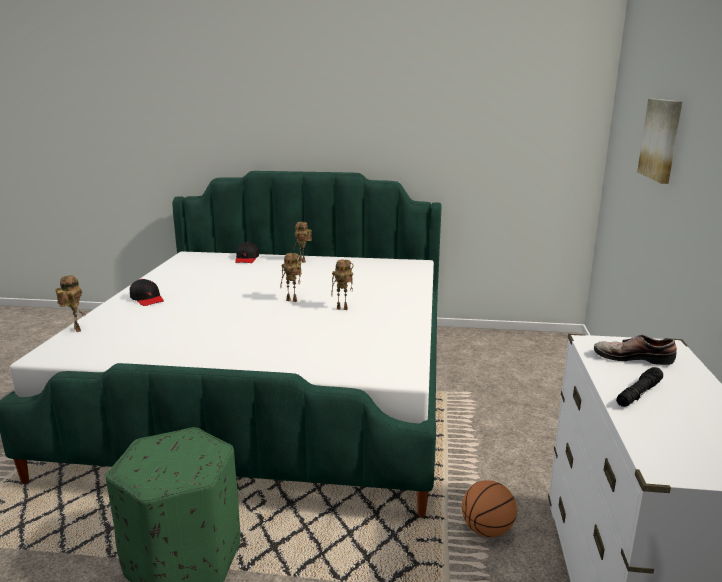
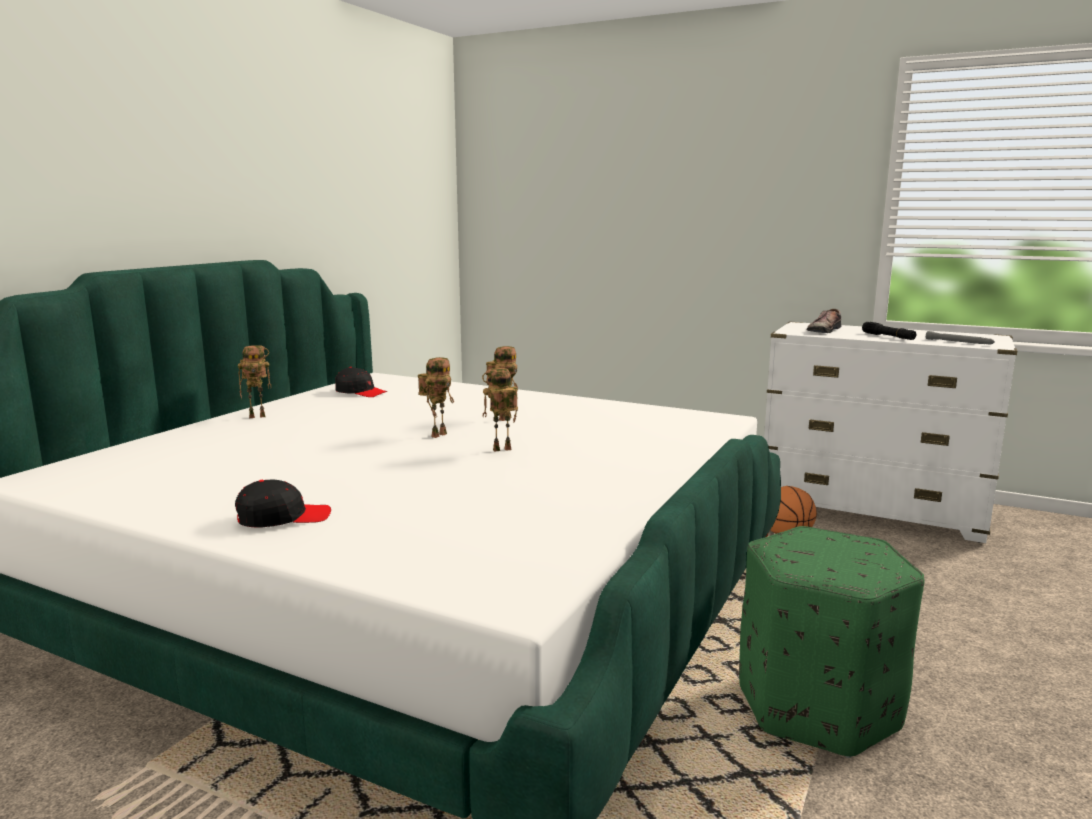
camera: 70 degrees left, 5 degrees down
toy robot [55,275,85,332] -> toy robot moved to [482,368,518,452]
black cap [235,242,259,263] -> black cap moved to [335,367,388,397]
picture [637,99,682,184] -> none
none -> grey flashlight [926,331,995,345]

